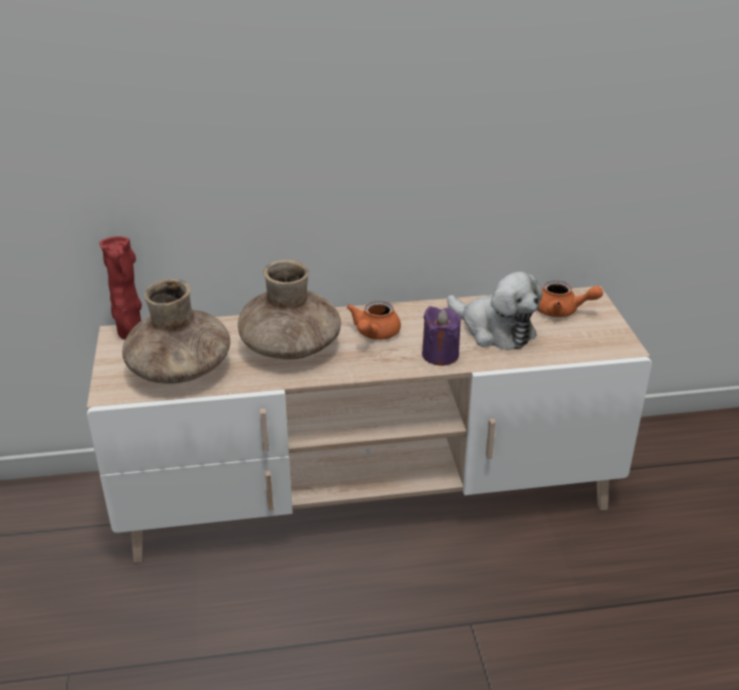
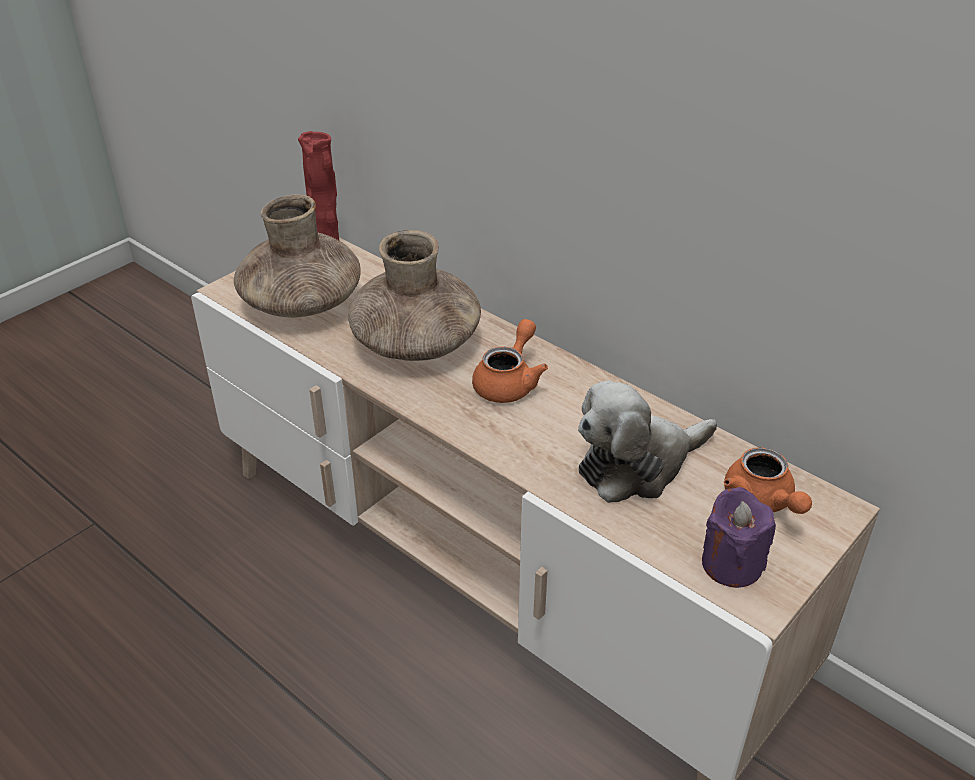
camera: 50 degrees right, 5 degrees up
orange teapot [347,301,401,340] -> orange teapot turned 135 degrees clockwise [472,319,548,403]
purple candle [422,306,461,366] -> purple candle moved to [702,487,776,588]
plush toy [447,272,543,350] -> plush toy turned 60 degrees clockwise [578,381,717,503]

